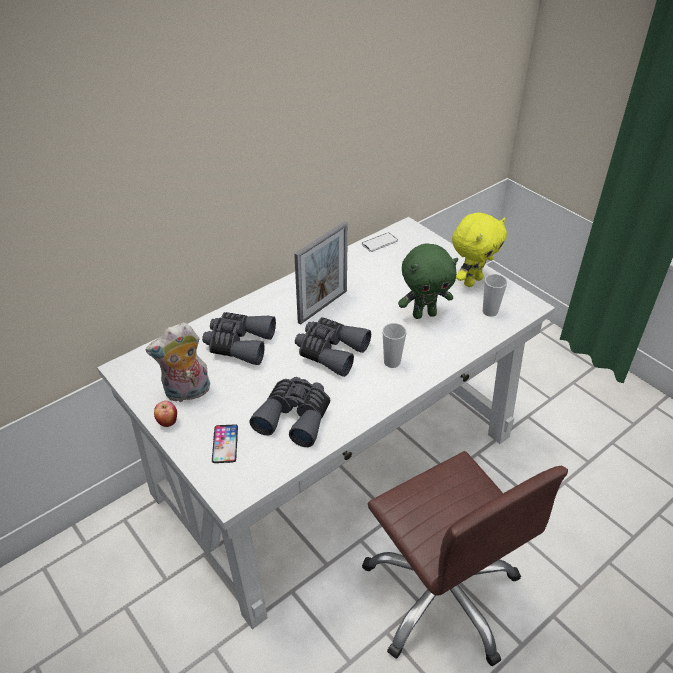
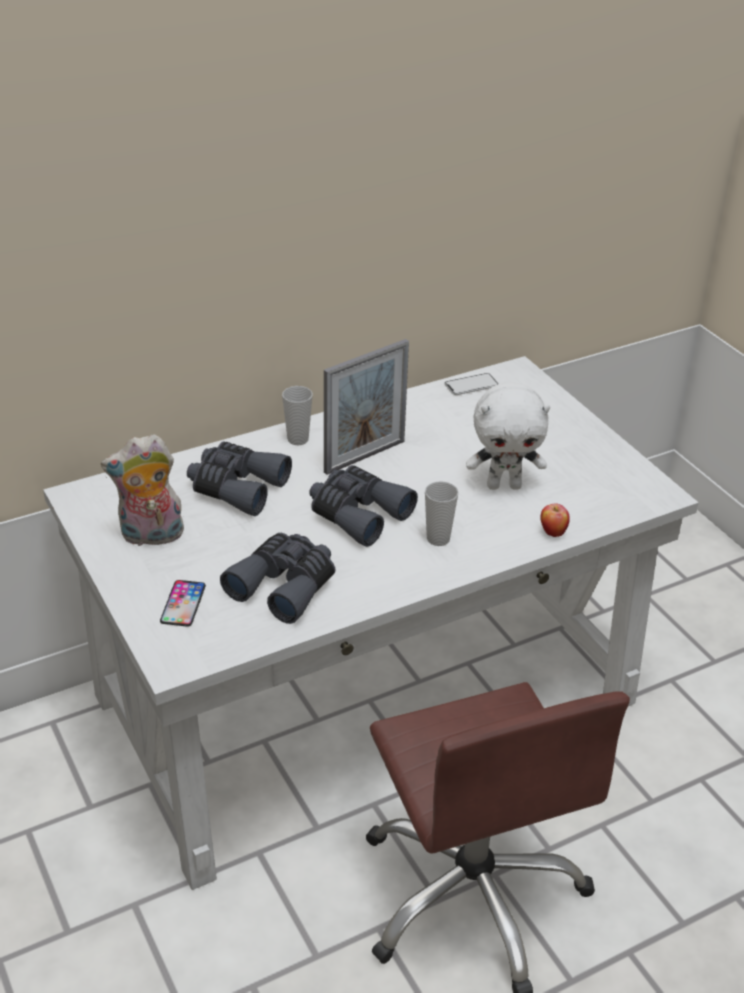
camera: 10 degrees right, 5 degrees down
apple [154,401,177,427] -> apple moved to [540,504,570,537]
green plush toy [398,244,458,319] -> white plush toy [466,382,550,490]
yellow plush toy [452,213,507,287] -> none
cup [483,274,507,317] -> cup moved to [282,386,313,445]

